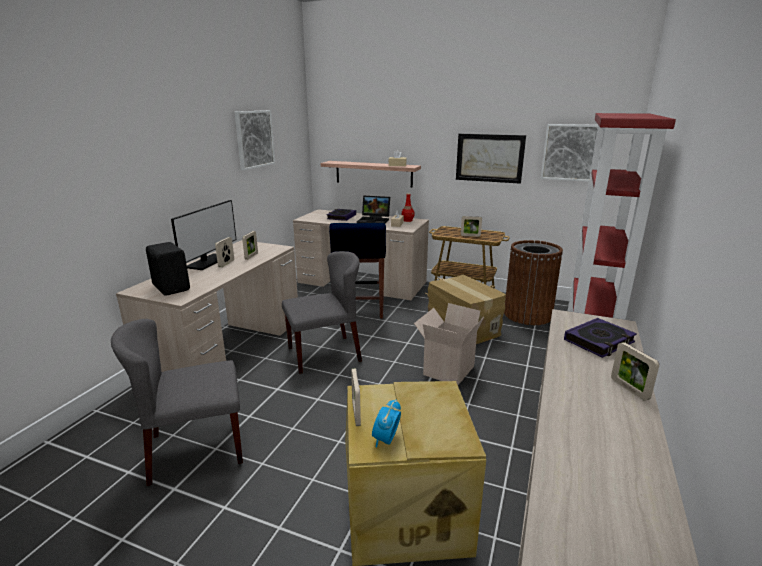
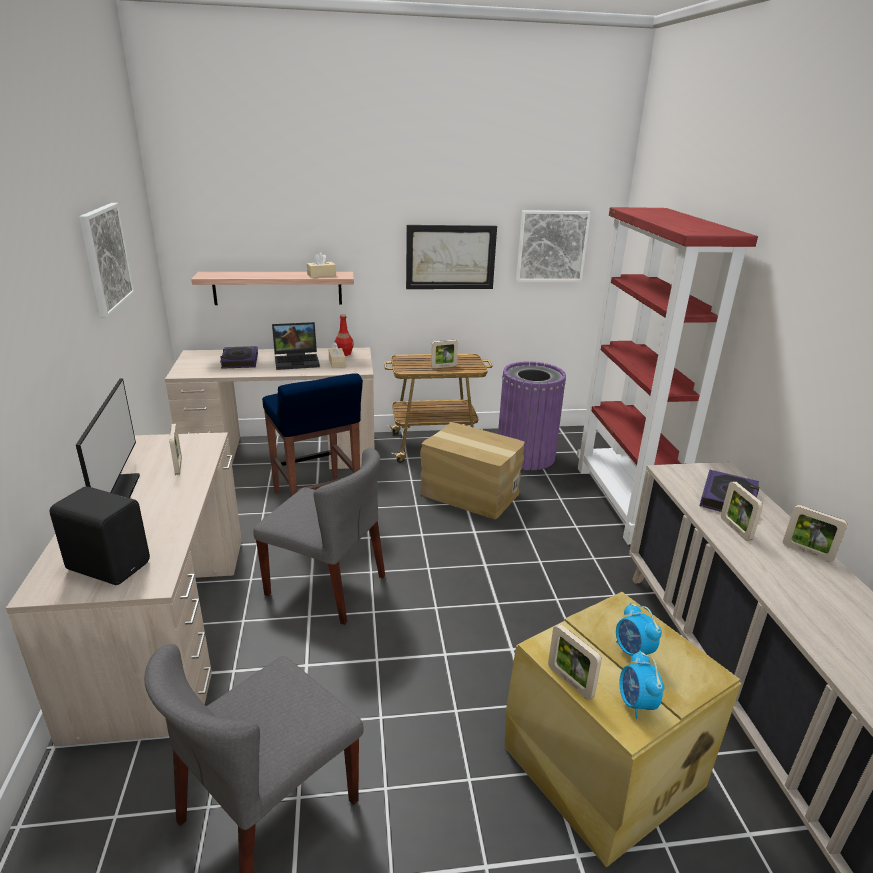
camera: 30 degrees left, 5 degrees up
picture frame [215,237,234,267] -> picture frame moved to [721,481,763,541]
grey chair [282,251,362,374] -> grey chair turned 75 degrees clockwise [253,448,385,625]
cardboard box [414,303,484,385] -> none
brown trash can [504,240,563,325] -> purple trash can [498,361,566,470]
none -> alarm clock [616,603,662,664]

